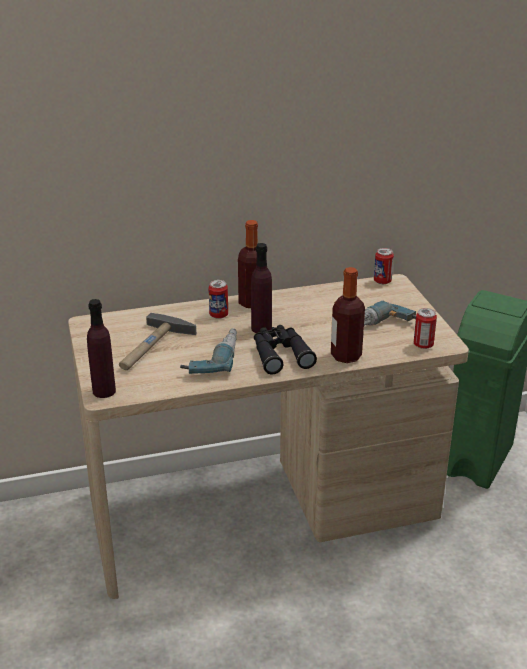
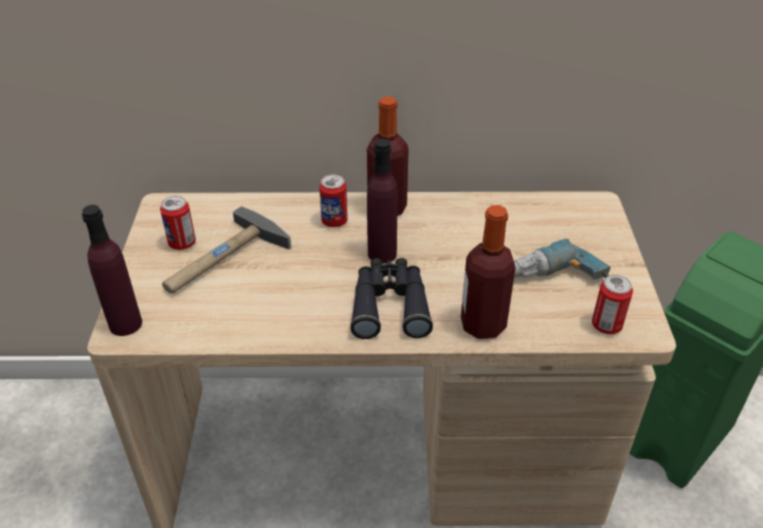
camera: 15 degrees right, 10 degrees up
power drill [180,328,237,374] -> none
can [374,248,394,284] -> can moved to [160,196,196,250]

